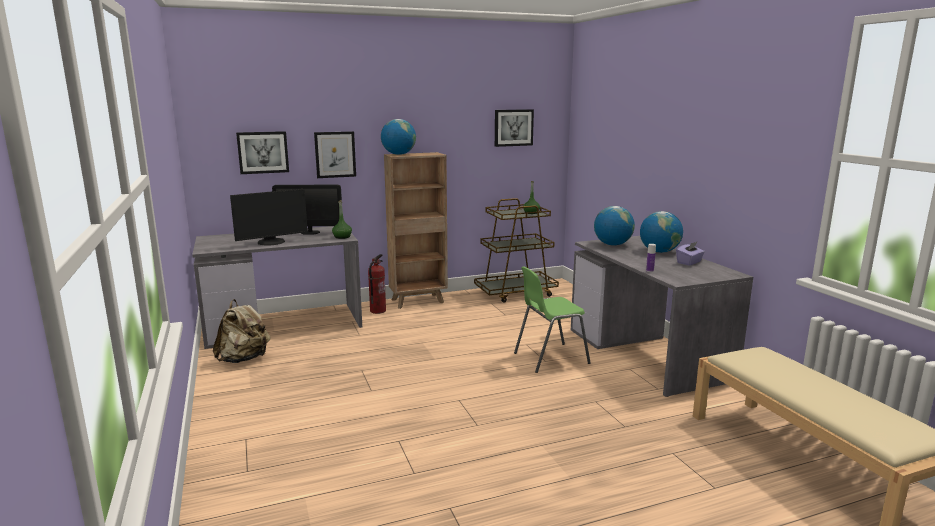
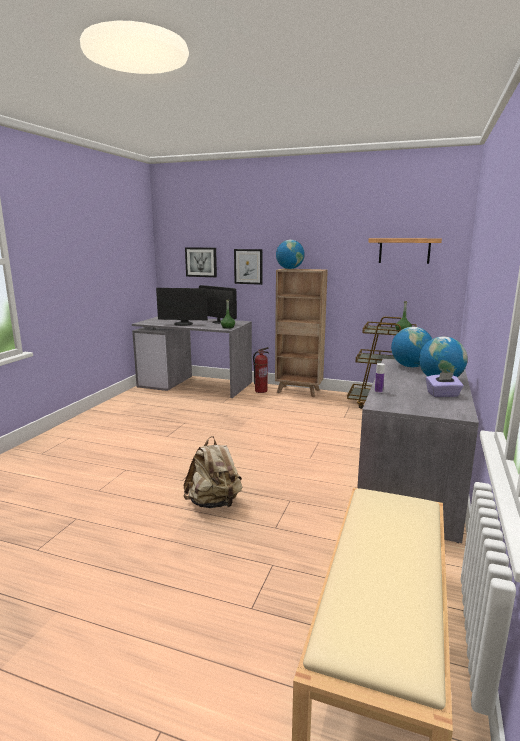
camera: 40 degrees right, 0 degrees up
beige backpack [213,299,271,363] -> beige backpack moved to [183,436,242,508]
picture [495,109,534,147] -> shelf [368,238,442,264]
green chair [514,266,591,373] -> none

